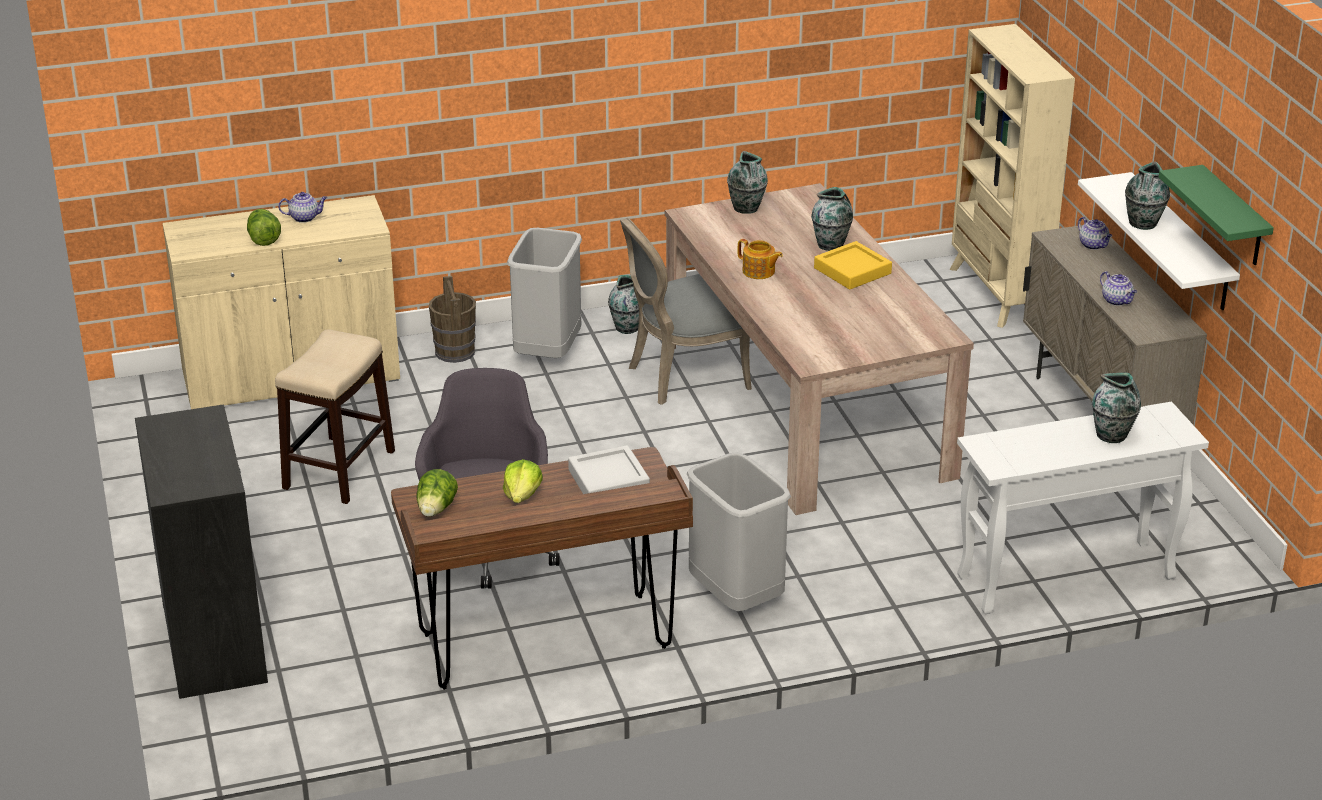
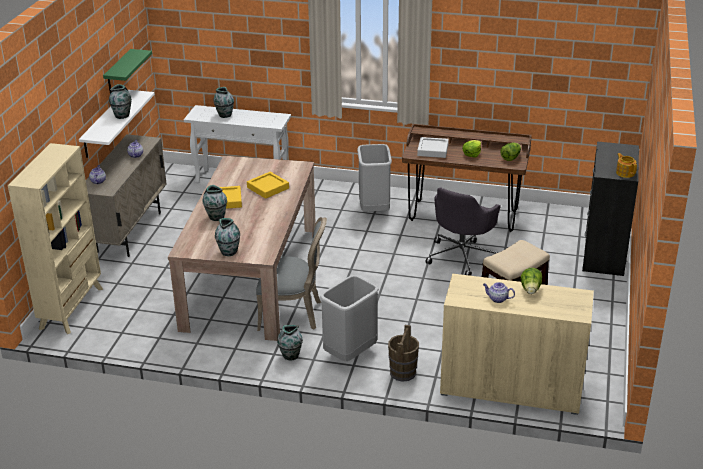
camera: 150 degrees left, 0 degrees up
teapot [738,239,783,279] -> teapot moved to [616,153,637,178]
none -> yellow tray [247,172,289,199]

